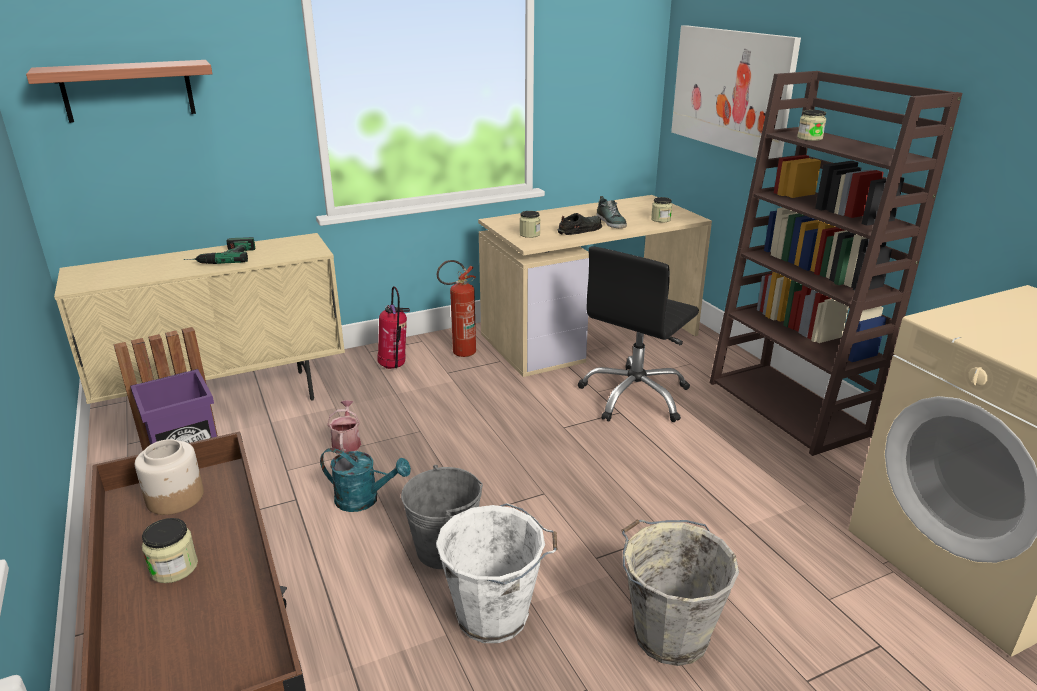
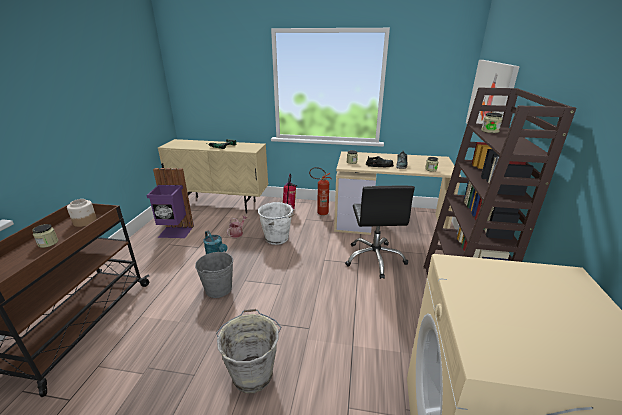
camera: 35 degrees right, 0 degrees up
shelf [26,60,212,123] -> none
white bucket [436,503,557,643] -> white bucket moved to [258,202,295,245]
black office chair [578,246,699,422] -> black office chair turned 75 degrees counterclockwise [345,186,415,279]

